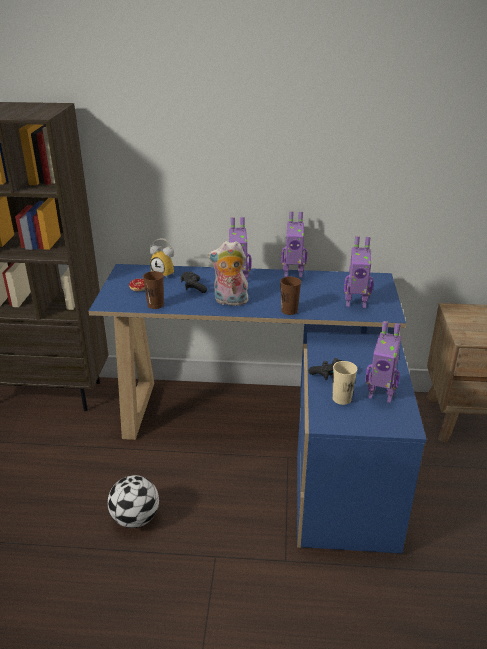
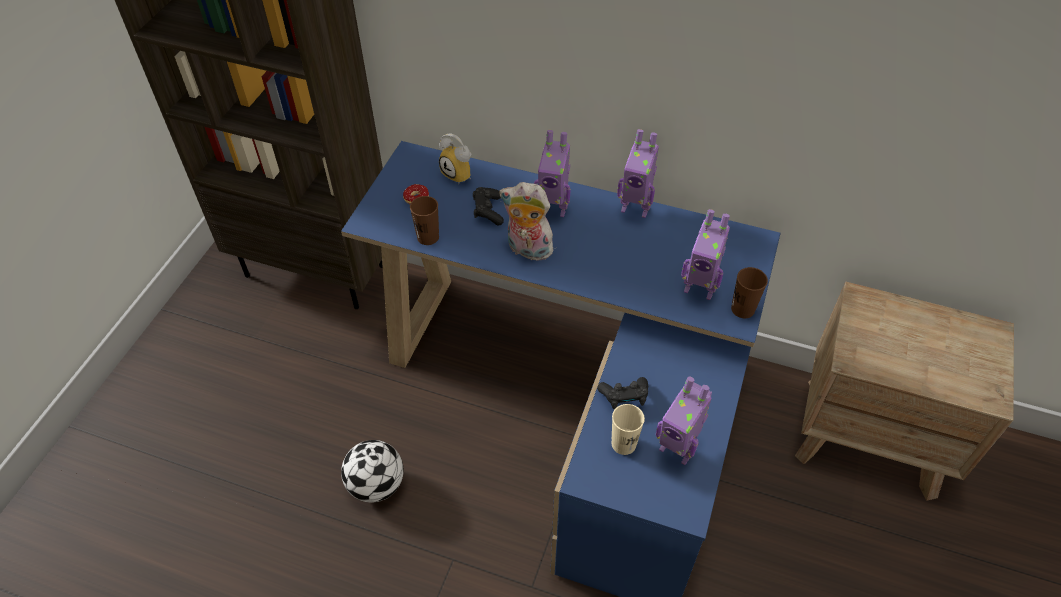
camera: 15 degrees right, 20 degrees up
brown cup [280,277,301,315] -> brown cup moved to [731,267,768,318]

